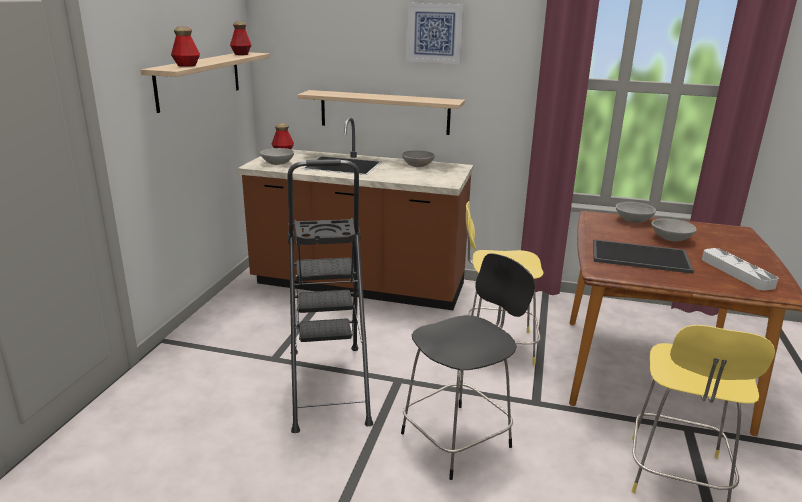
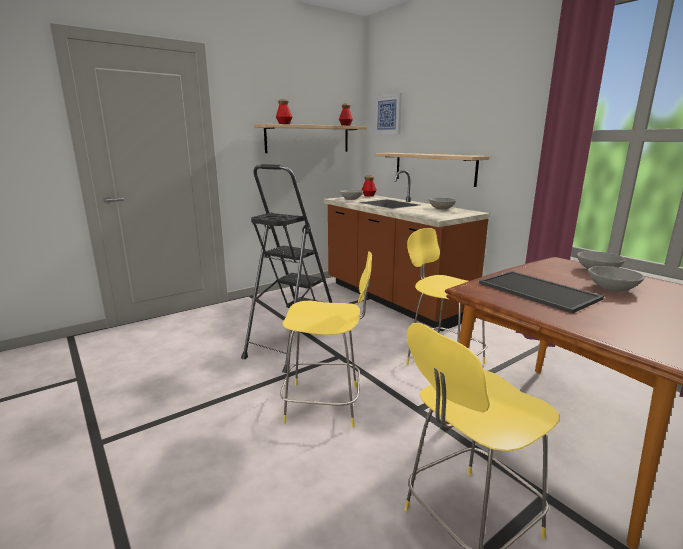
camera: 40 degrees right, 5 degrees down
black stool [401,253,535,480] -> yellow stool [280,251,372,427]
picture [406,3,464,64] -> picture moved to [373,93,402,135]
grey tray [702,248,778,291] -> none

